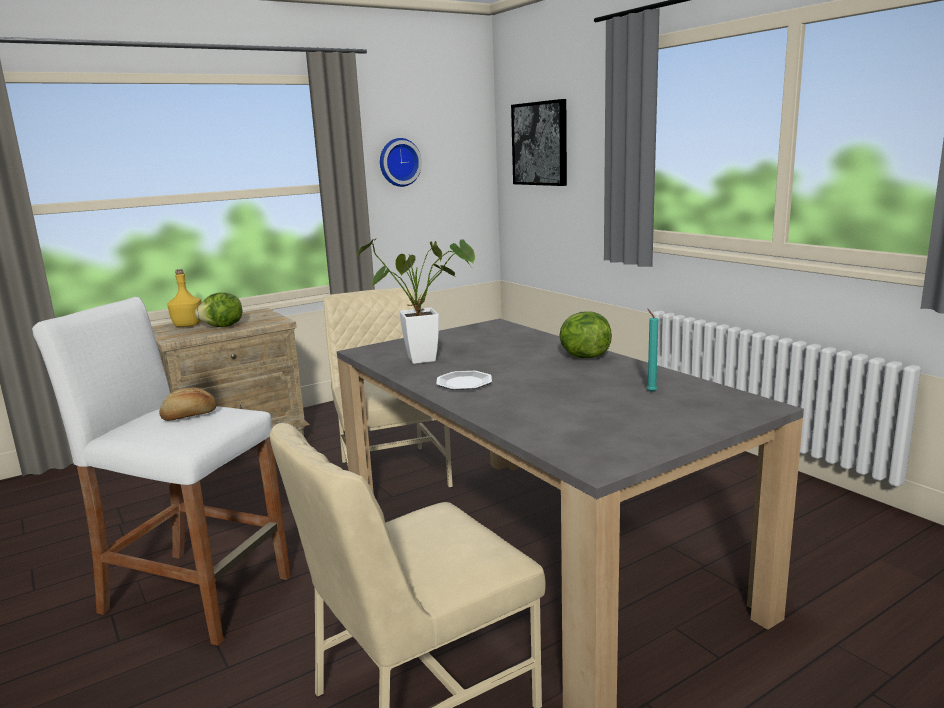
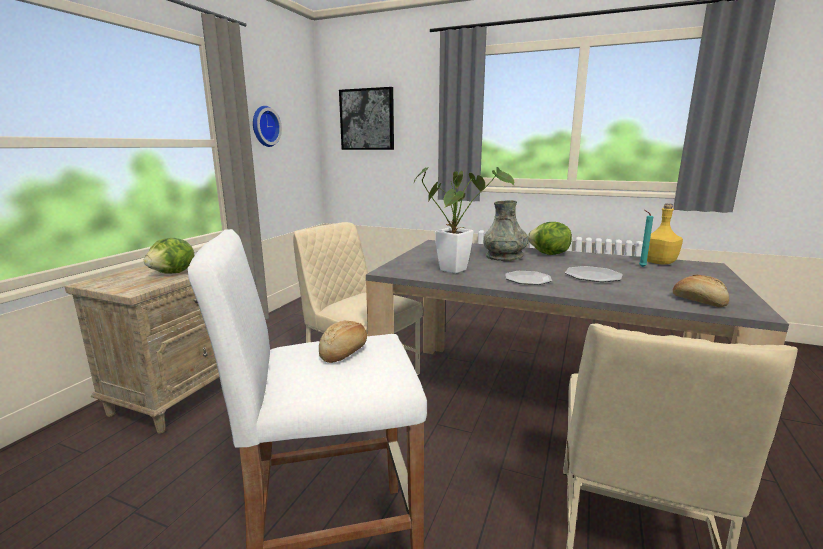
camera: 35 degrees left, 0 degrees up
yellow bottle [167,269,202,327] -> yellow bottle moved to [647,203,683,265]
none -> grey vase [483,200,528,261]
none -> plate [565,266,623,282]
none -> bread [673,275,729,307]

